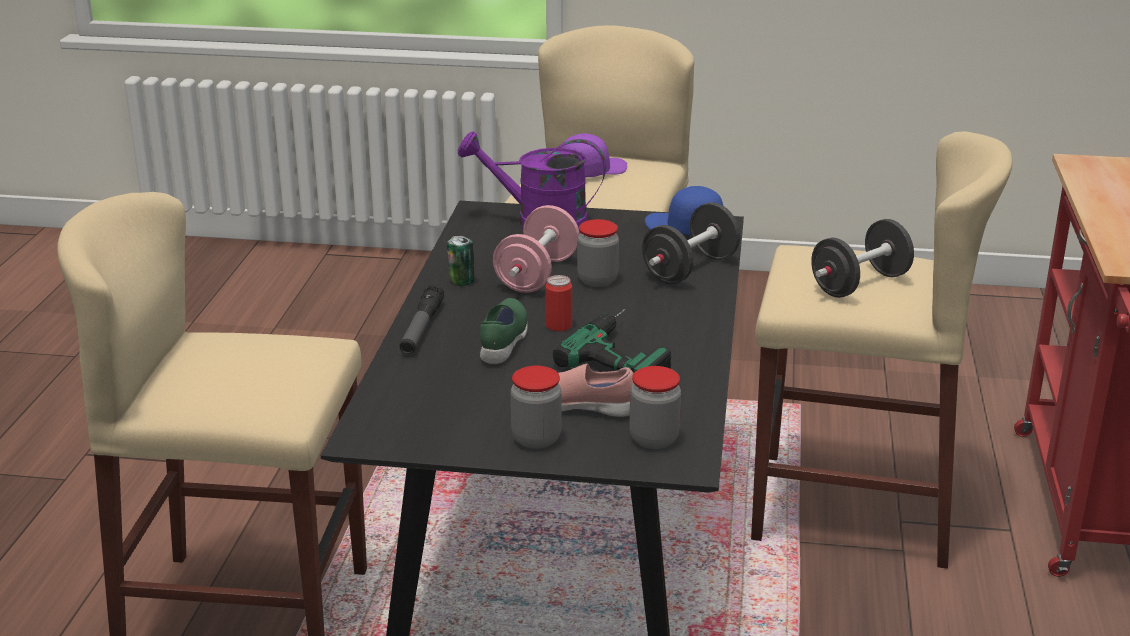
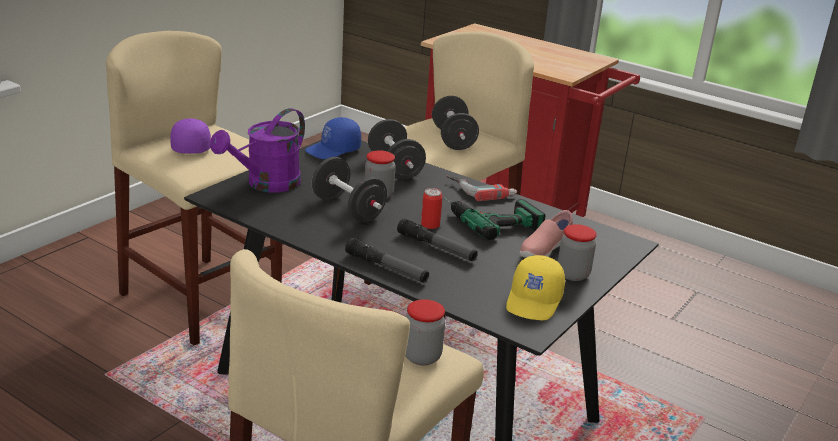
camera: 65 degrees left, 0 degrees up
can [447,236,474,286] -> none
green shoe [480,298,528,364] -> flashlight [397,218,478,261]
pink dumbbell [493,205,580,293] -> black dumbbell [312,157,387,222]
jar [629,366,681,449] -> jar moved to [405,299,445,365]
none -> power drill [446,176,517,201]
none -> yellow cap [506,255,565,320]

